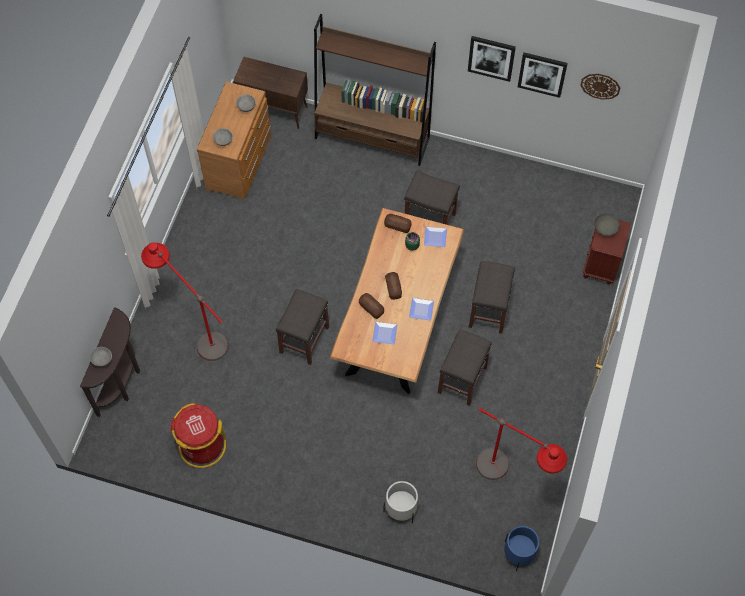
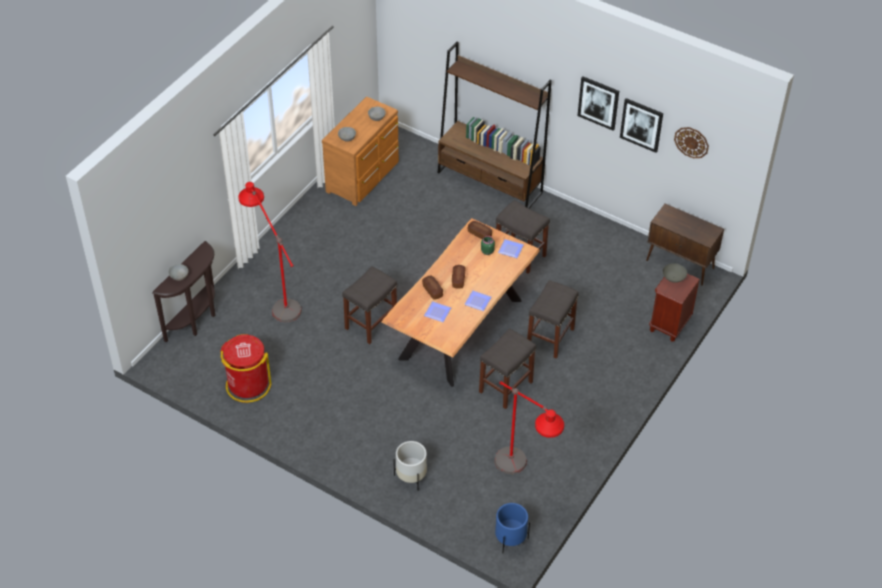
camera: 15 degrees right, 15 degrees down
brown cabinet [233,57,308,129] -> brown cabinet moved to [646,204,724,285]

